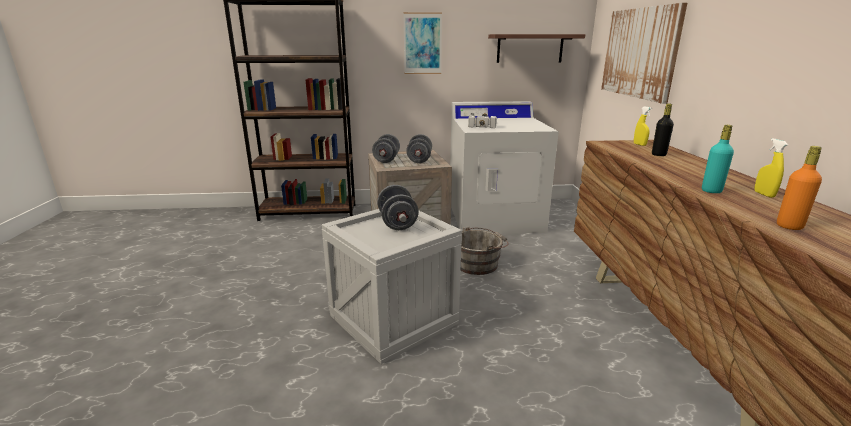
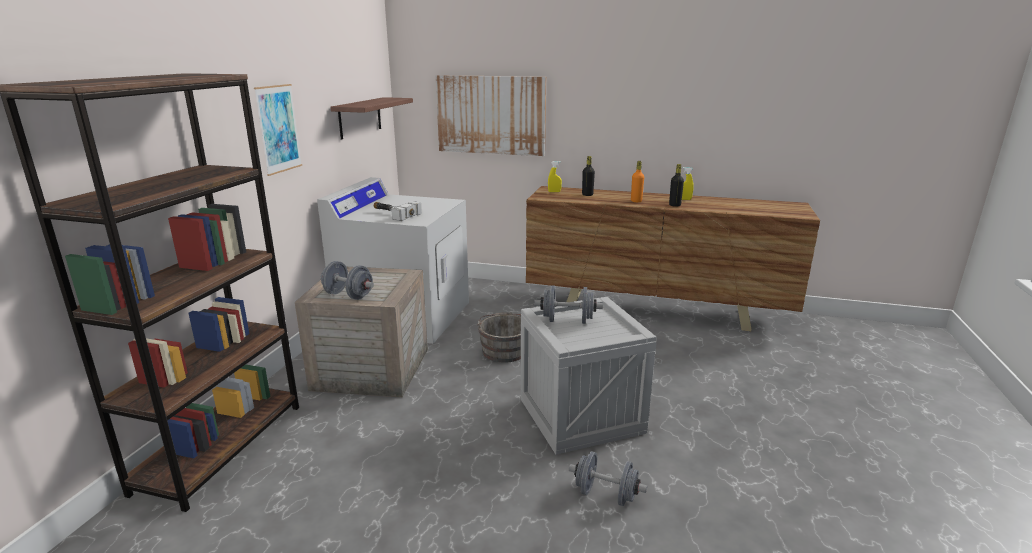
camera: 70 degrees left, 0 degrees up
grey dumbbell [406,134,432,163] -> grey dumbbell moved to [569,451,647,506]
turquoise bottle [702,125,734,193] -> black bottle [669,164,684,207]
orange bottle [777,146,822,230] -> orange bottle moved to [631,161,644,202]

